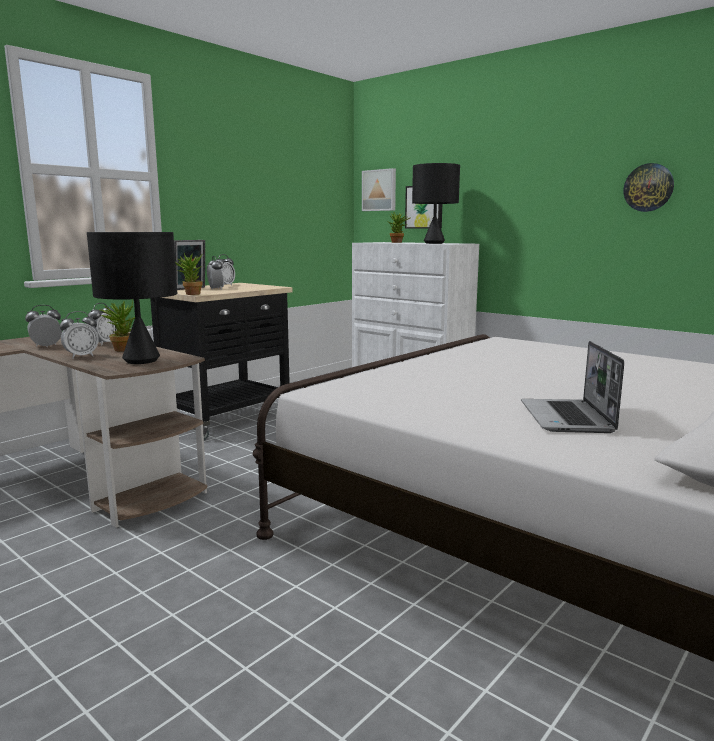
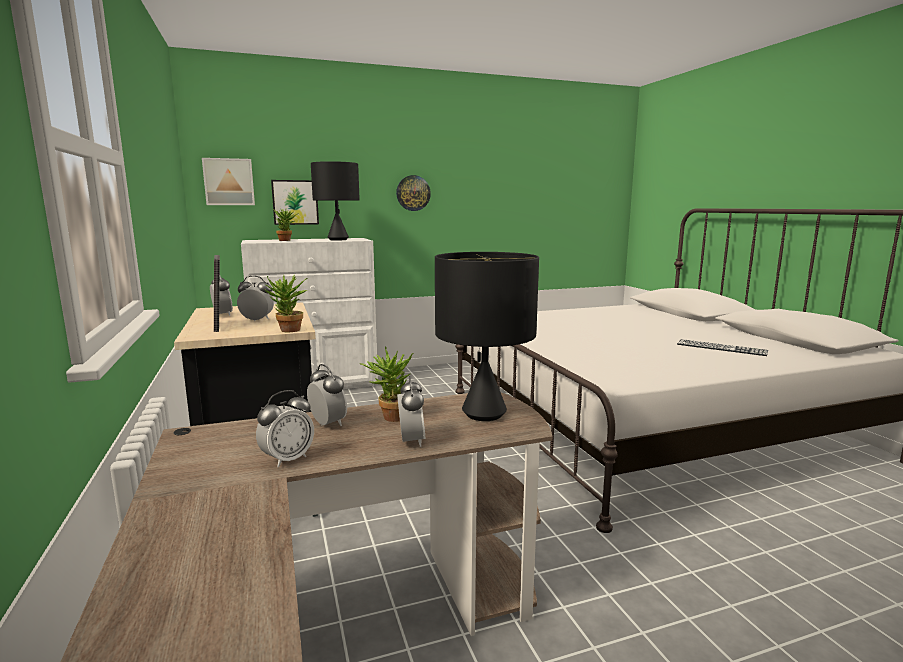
camera: 60 degrees left, 0 degrees up
alarm clock [25,305,62,347] -> alarm clock turned 135 degrees counterclockwise [256,390,314,468]
laptop [521,341,624,433] -> keyboard [677,339,768,356]
wall clock [624,163,674,212] -> wall clock moved to [396,175,431,211]

